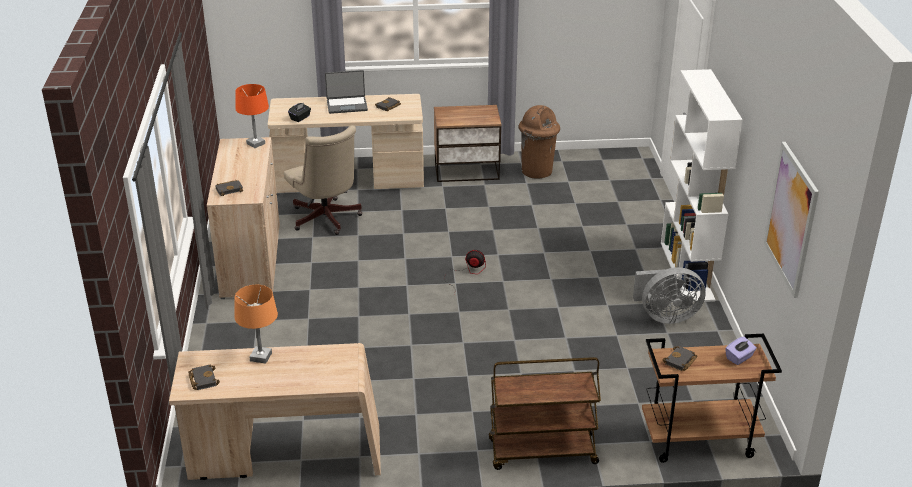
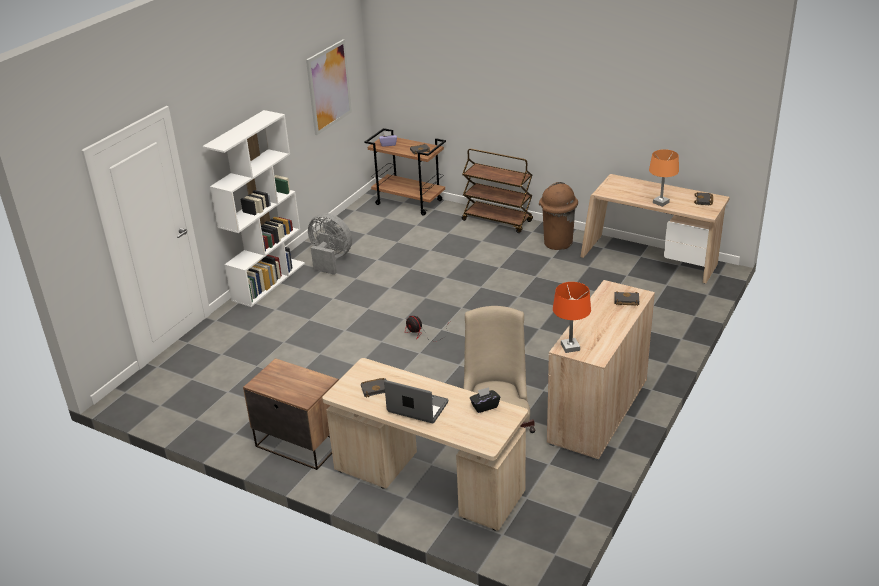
camera: 145 degrees left, 0 degrees up
brown trash can [518,105,560,179] -> brown trash can moved to [539,182,578,250]

